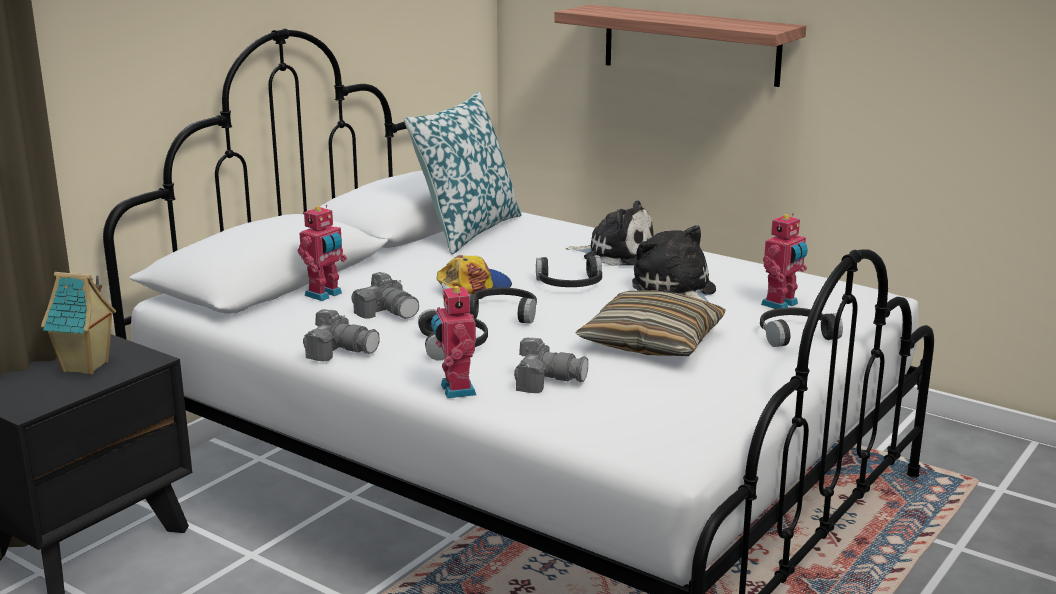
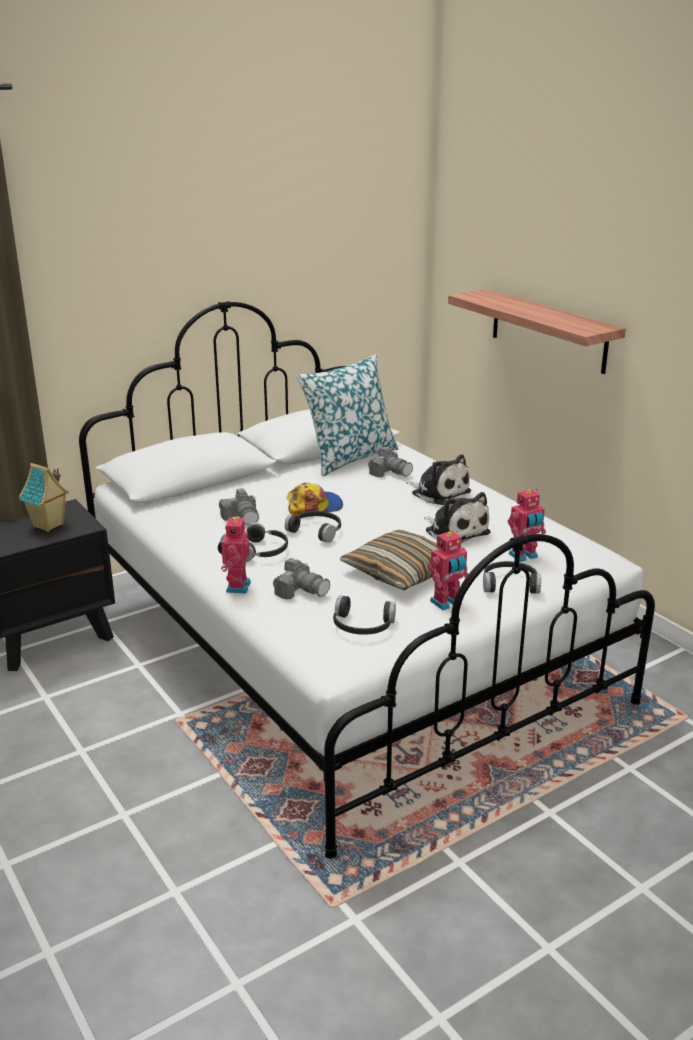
camera: 20 degrees right, 5 degrees up
toy robot [298,205,347,301] -> toy robot moved to [428,531,469,610]
camera [303,309,380,361] -> camera moved to [368,447,413,477]
black headphones [536,256,602,287] -> black headphones moved to [333,595,396,635]
plush toy [632,225,716,302] -> plush toy turned 150 degrees clockwise [424,492,491,543]

